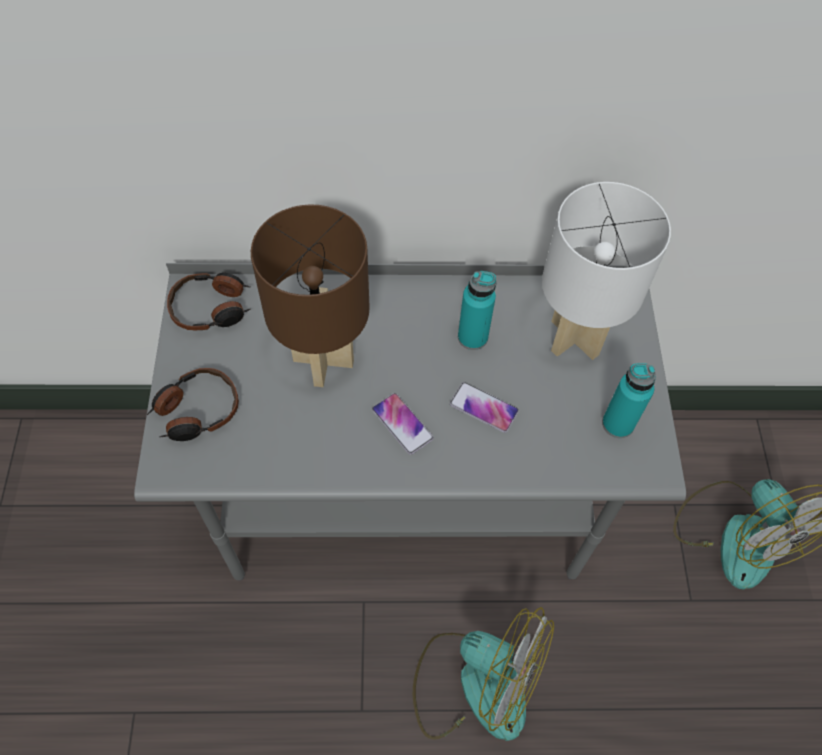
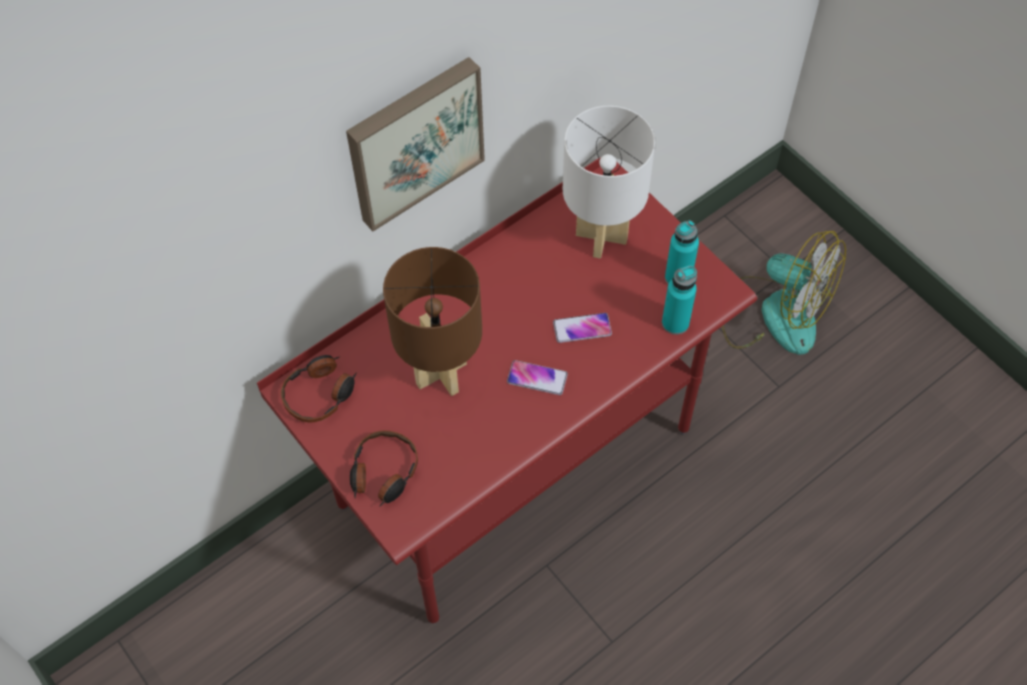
camera: 35 degrees left, 0 degrees up
grey desk [134,263,686,580] -> red desk [257,157,757,624]
fan [413,607,554,741] -> none
turquoise bottle [458,271,496,350] -> turquoise bottle moved to [662,265,697,335]
none -> picture [346,57,485,231]

